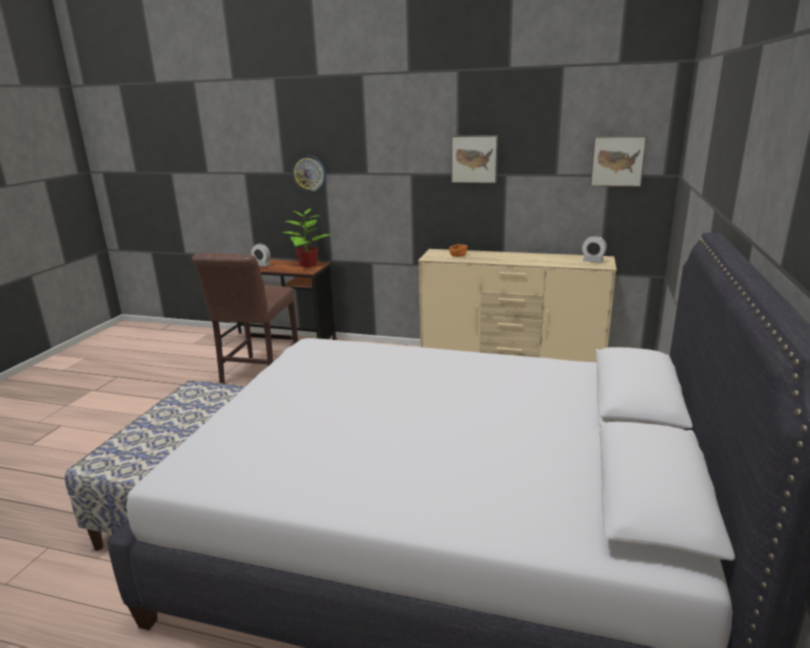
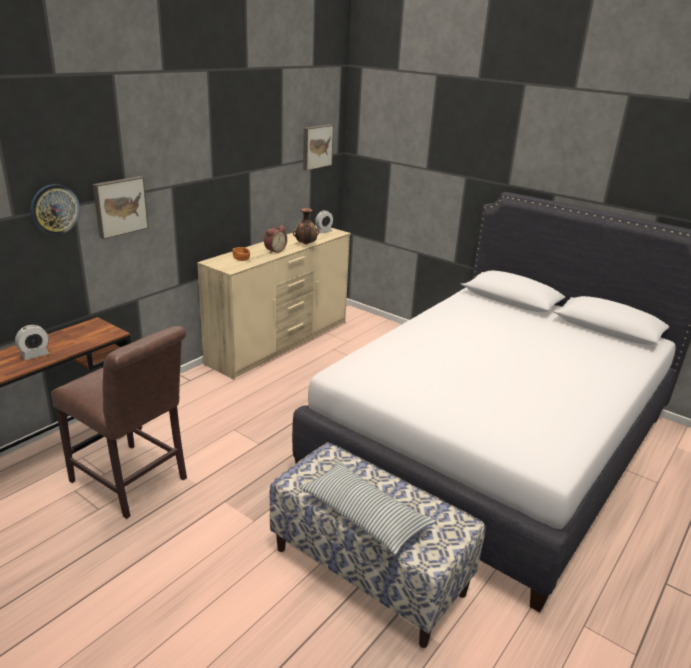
camera: 70 degrees left, 5 degrees up
potted plant [282,208,333,267] -> none
picture [451,135,498,183] -> picture moved to [93,176,149,239]
none -> alarm clock [264,225,287,254]
none -> vase [293,208,319,245]
none -> pillow [299,461,436,555]

